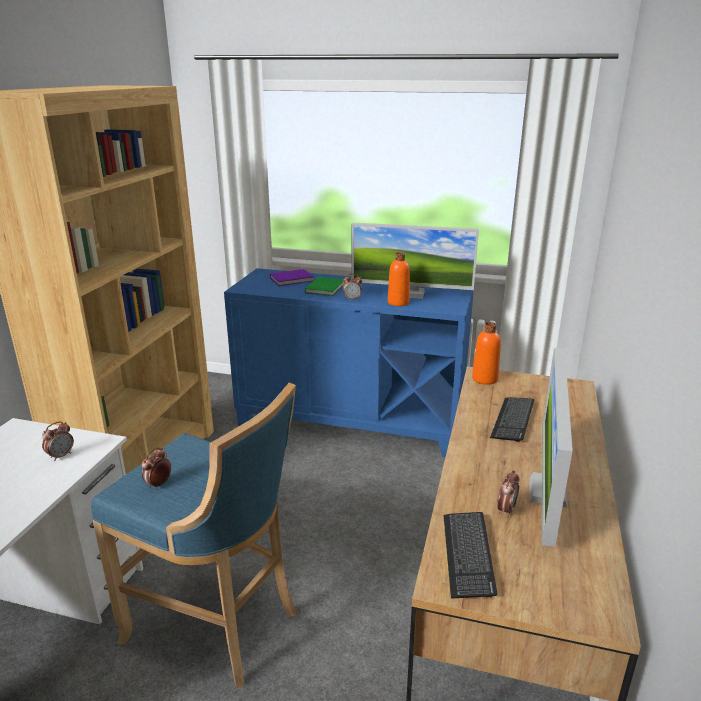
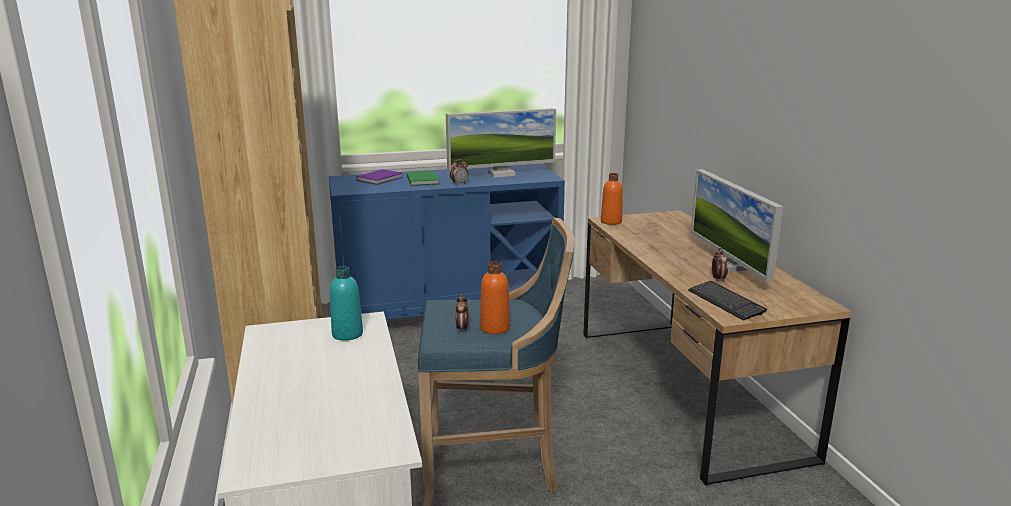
camera: 30 degrees left, 5 degrees down
alarm clock [42,421,74,461] -> turquoise bottle [330,266,363,341]
orange bottle [388,252,410,306] -> orange bottle moved to [480,261,510,334]
keyboard [490,397,534,443] -> none

